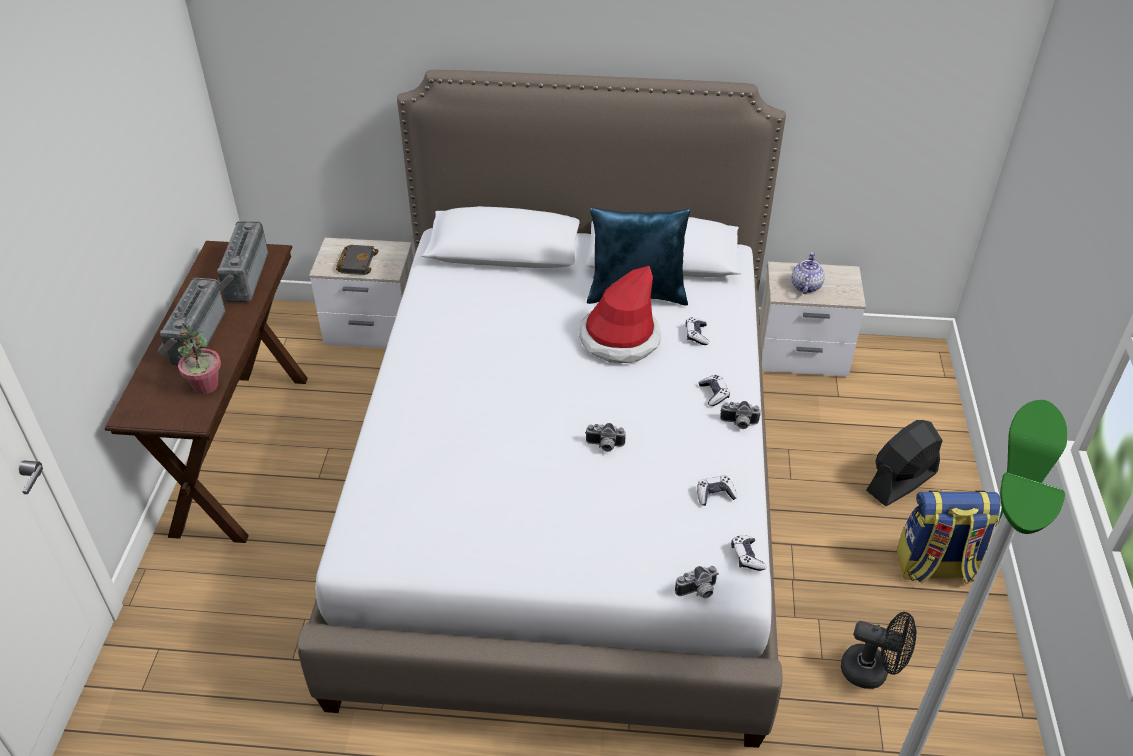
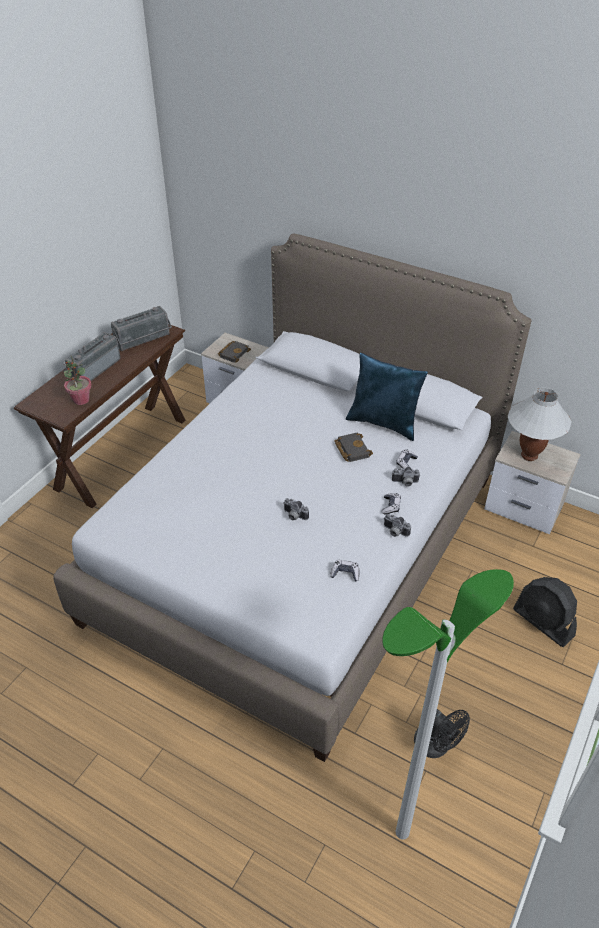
camera: 25 degrees right, 0 degrees up
radio [217,221,268,302] -> radio turned 150 degrees counterclockwise [111,306,172,351]
hat [579,266,661,363] -> black book [335,432,373,462]
camera [675,566,719,598] -> camera moved to [392,467,420,487]
game controller [731,535,766,571] -> none
teapot [792,252,825,294] -> white table lamp [508,388,572,461]
black fan [866,420,943,506] -> black fan turned 120 degrees counterclockwise [513,577,577,647]
backpack [897,491,1001,584] -> none

